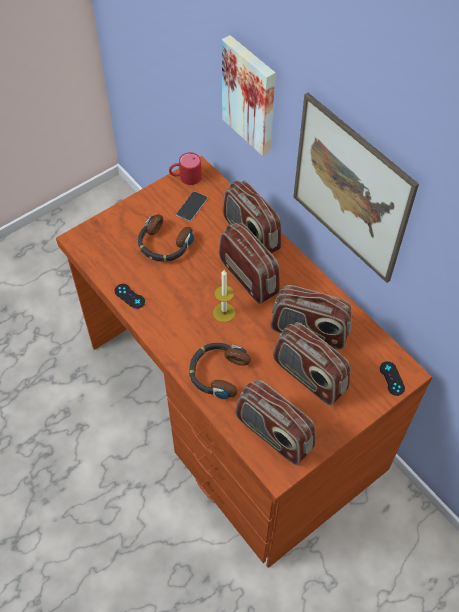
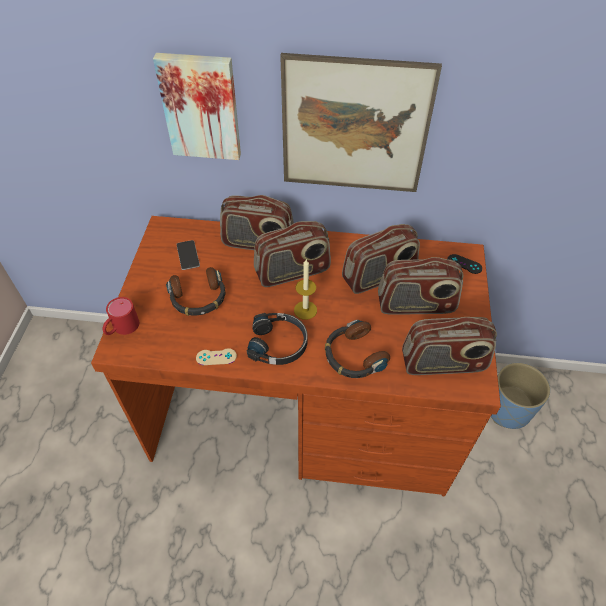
camera: 45 degrees left, 5 degrees down
black game controller [114,284,145,309] -> beige game controller [196,348,237,365]
red mug [169,152,202,185] -> red mug moved to [103,297,139,335]
radio [219,223,280,304] -> radio turned 150 degrees clockwise [254,221,331,287]
none -> black headphones [247,313,308,365]
none -> blue planter [491,363,550,429]

